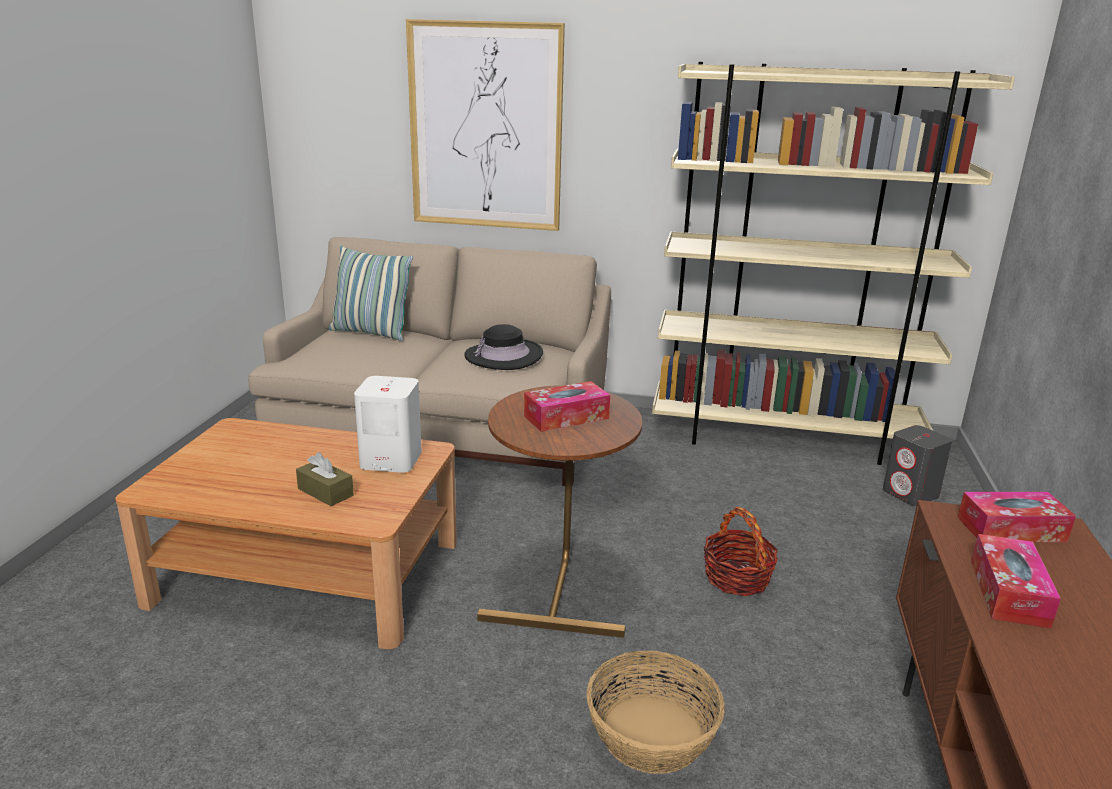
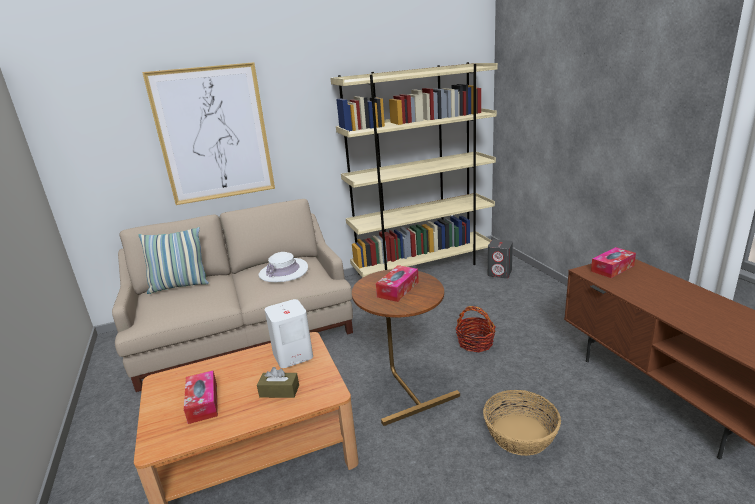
camera: 30 degrees left, 0 degrees up
black hat [464,324,543,370] -> white hat [259,252,308,282]
tissue box [971,534,1061,629] -> tissue box moved to [184,370,218,424]

